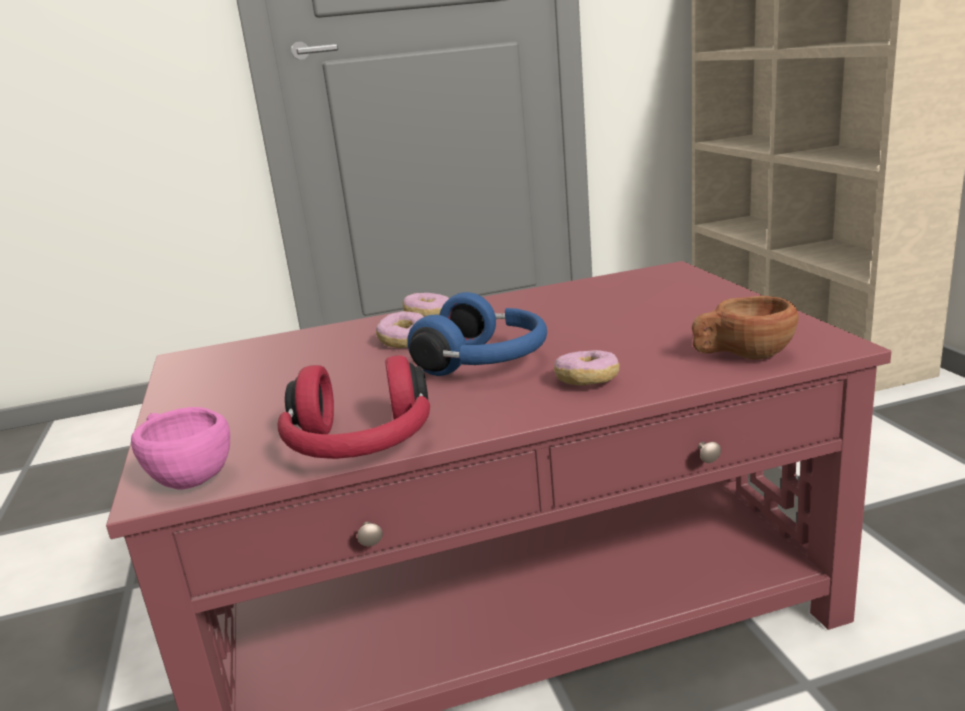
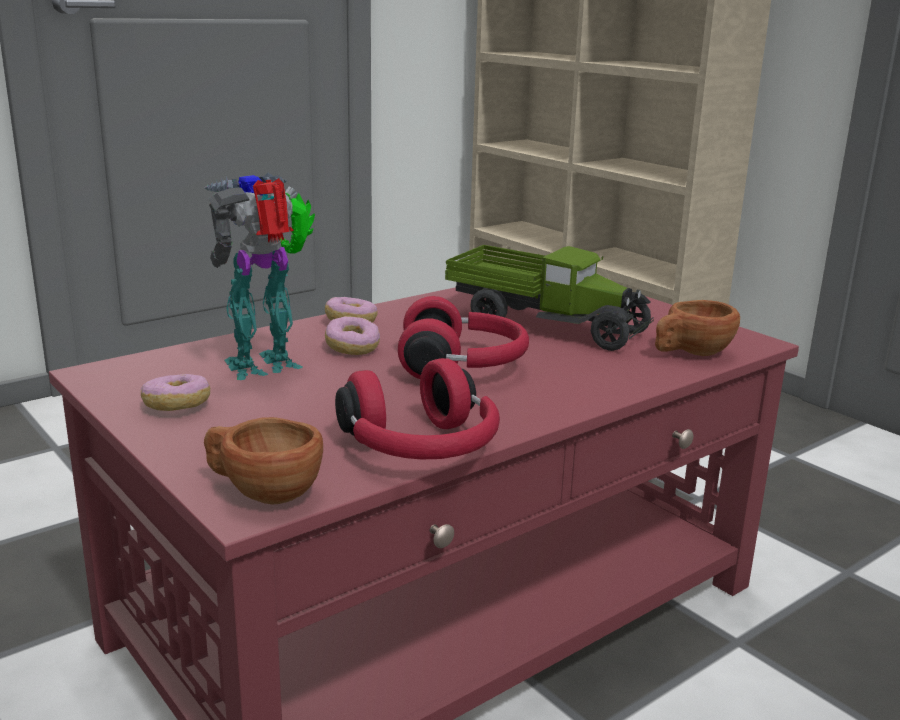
camera: 25 degrees left, 0 degrees up
pink cup [131,407,230,490] -> brown cup [204,417,323,505]
blue headphones [407,292,547,376] -> red headphones [398,296,529,379]
donut [554,350,620,385] -> donut moved to [141,374,210,411]
none -> toy robot [204,173,315,380]
none -> toy truck [445,245,654,351]

